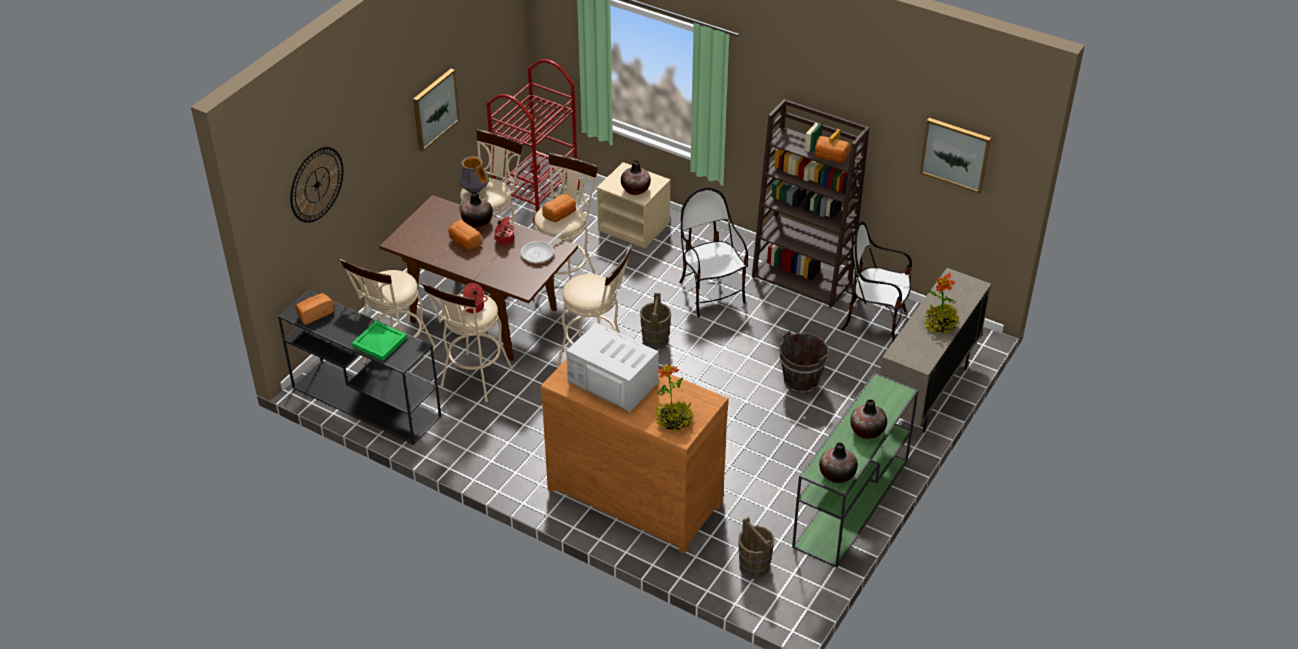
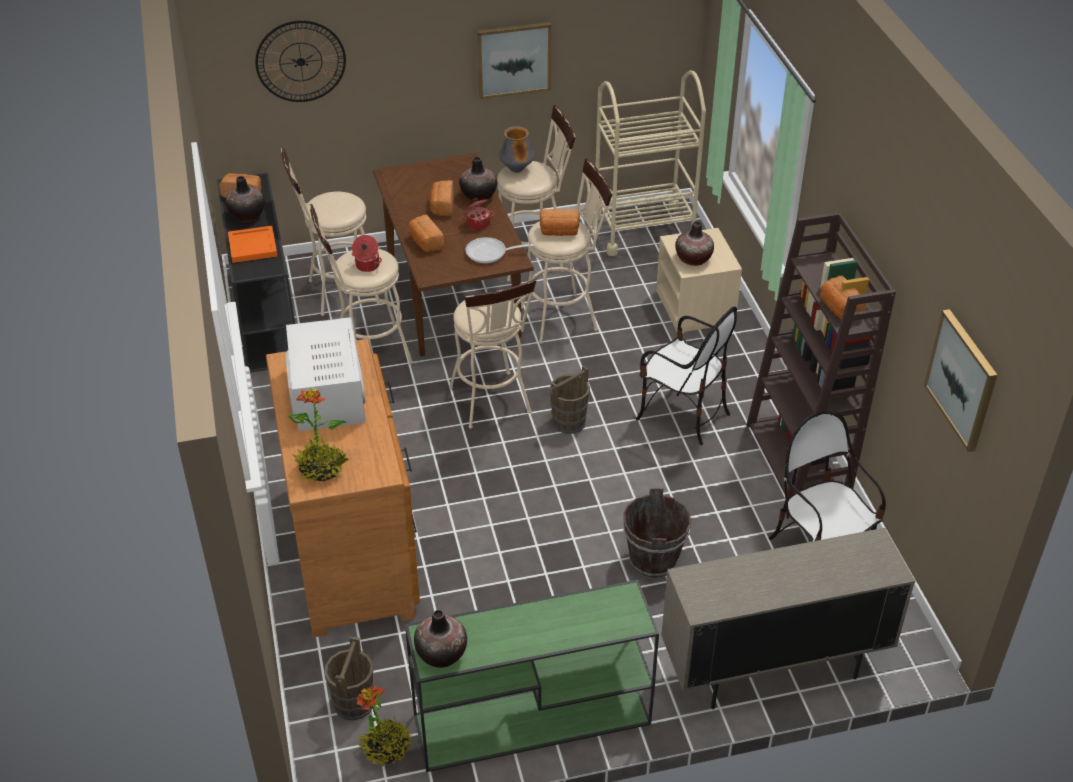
camera: 45 degrees right, 0 degrees up
green tray [352,321,407,361] -> orange tray [228,226,278,263]
red cart [487,59,580,224] -> beige cart [593,70,706,256]
chair [679,187,749,317] -> chair turned 105 degrees clockwise [636,306,737,445]
vase [850,399,887,439] -> vase moved to [225,176,265,222]
potted plant [923,273,959,334] -> potted plant moved to [357,685,412,767]
none -> bread [408,214,444,252]

